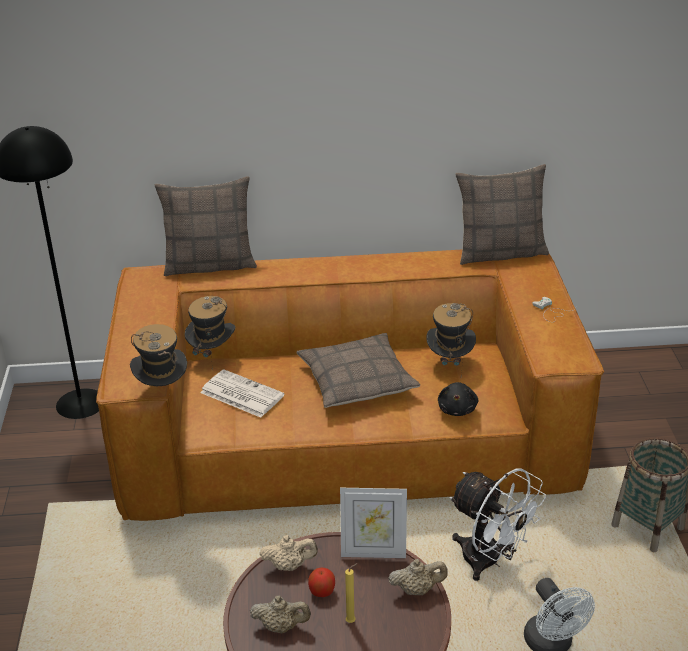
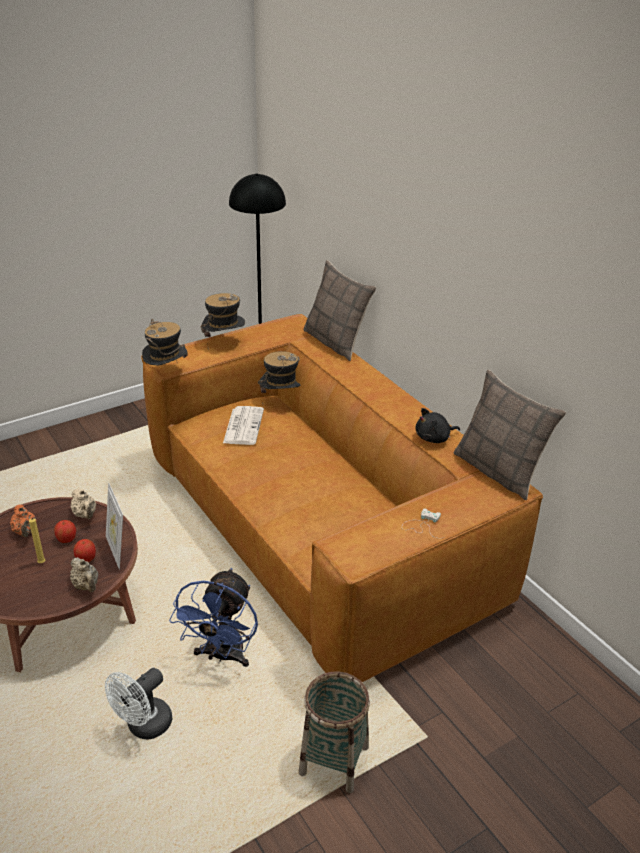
camera: 60 degrees right, 0 degrees up
beige teapot [250,596,311,633] -> orange teapot [10,504,37,537]
pillow [297,333,420,408] -> none
hat [426,303,476,377] -> hat moved to [201,293,245,337]
black plush toy [438,382,478,416] -> black plush toy moved to [416,408,460,443]
white fan [449,468,547,581] -> blue fan [169,568,258,667]
none -> apple [73,539,96,562]

